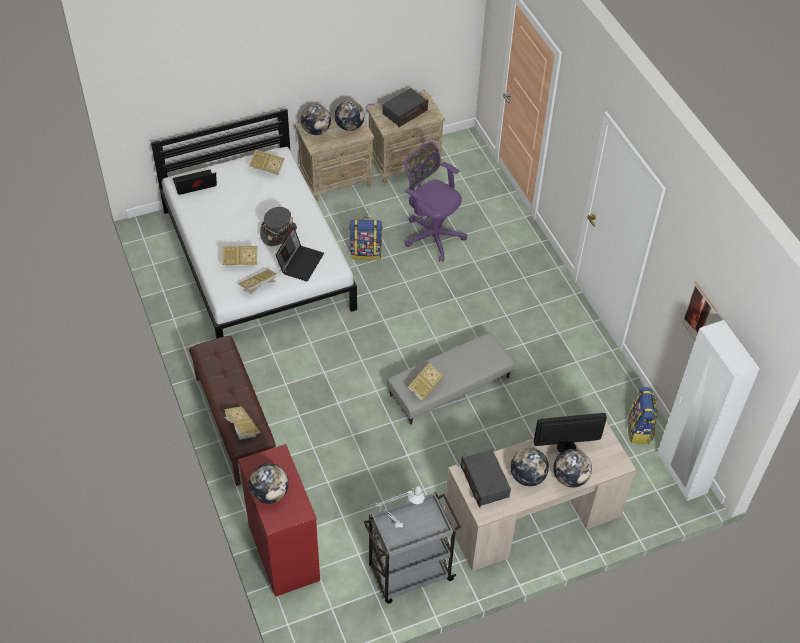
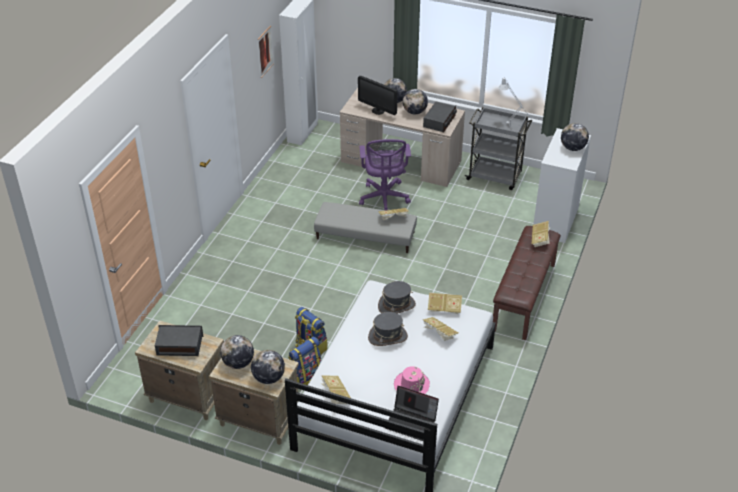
camera: 135 degrees left, 10 degrees down
red dresser [238,444,320,597] -> white dresser [533,128,591,243]
laptop [276,227,324,282] -> grey hat [378,281,416,314]
purple office chair [404,142,467,262] -> purple office chair moved to [359,139,411,210]
backpack [628,387,658,444] -> backpack moved to [288,336,321,385]
none -> pink hat [394,366,430,394]

